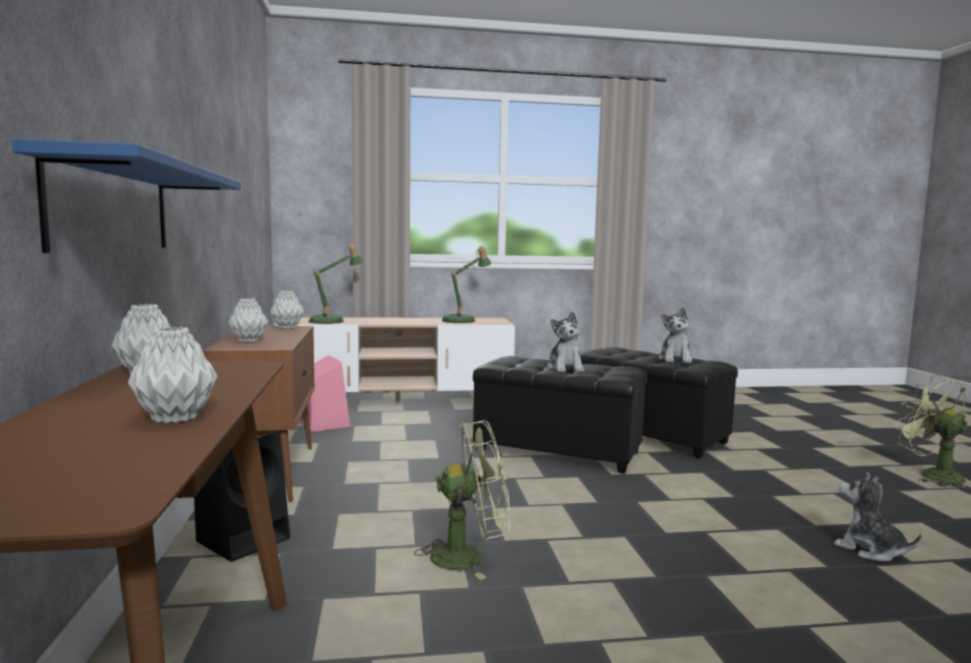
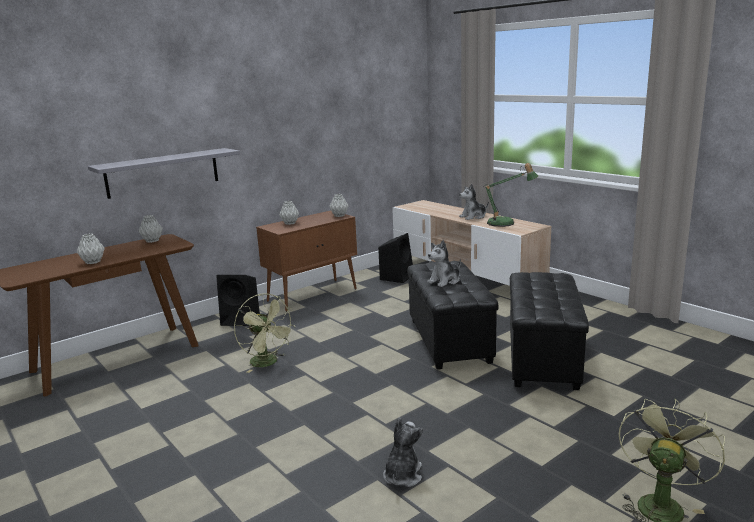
camera: 60 degrees right, 10 degrees up
blue shelf [12,139,241,253] -> grey shelf [88,148,240,199]
pink speaker [300,355,350,432] -> black speaker [378,233,413,283]
table lamp [309,244,363,324] -> none
plush toy [658,308,693,363] -> plush toy moved to [459,184,489,220]

